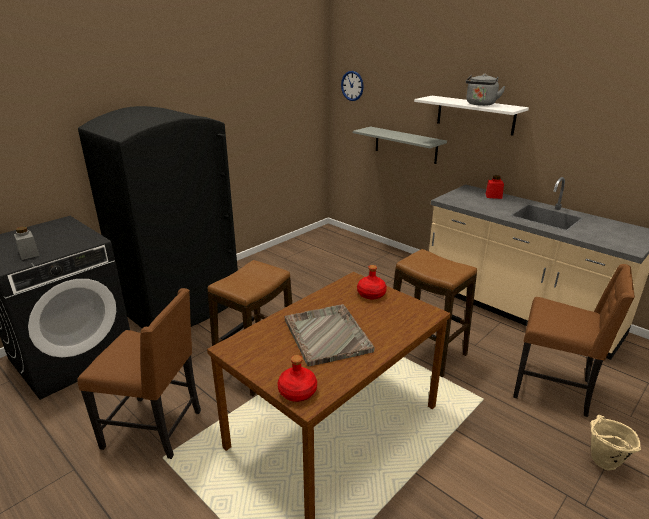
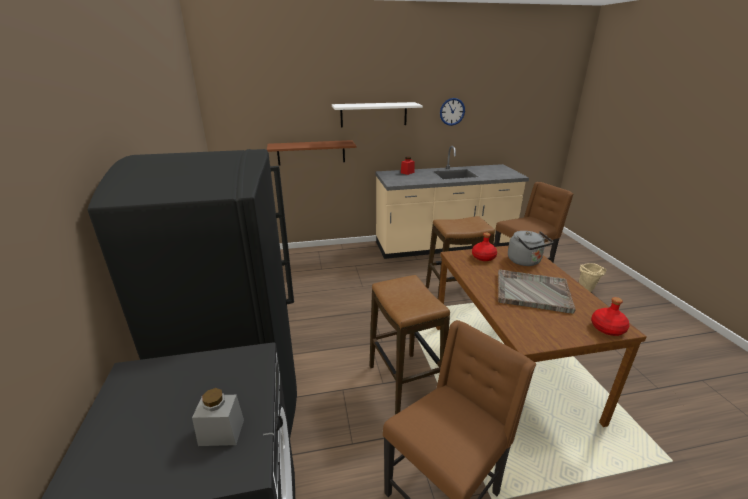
camera: 55 degrees left, 0 degrees up
wall clock [341,71,364,101] -> wall clock moved to [440,98,465,126]
grey shelf [353,126,447,164] -> brown shelf [267,140,356,165]
grey kettle [466,74,506,106] -> grey kettle moved to [508,231,553,266]

